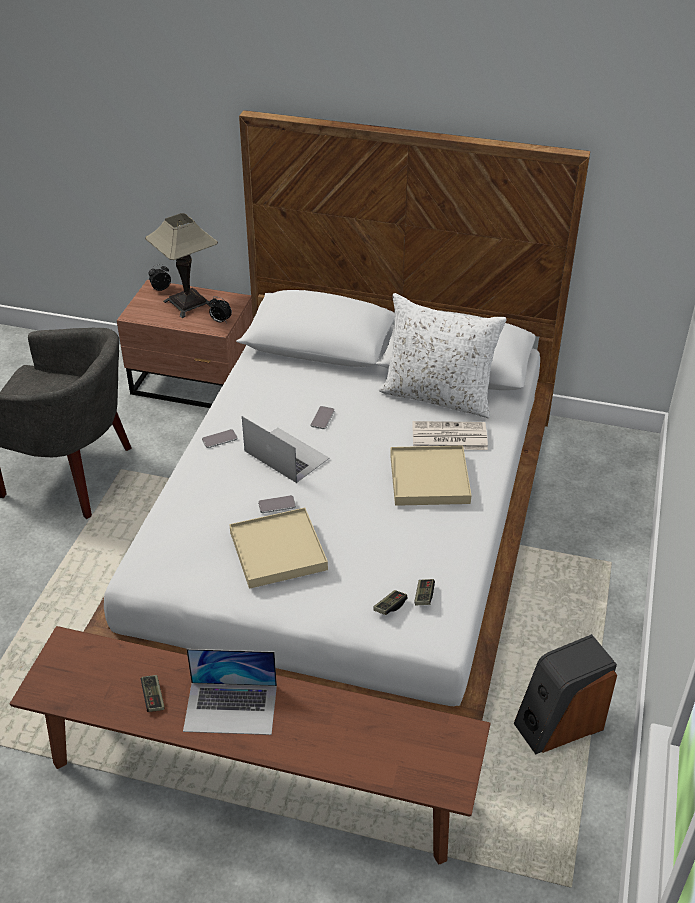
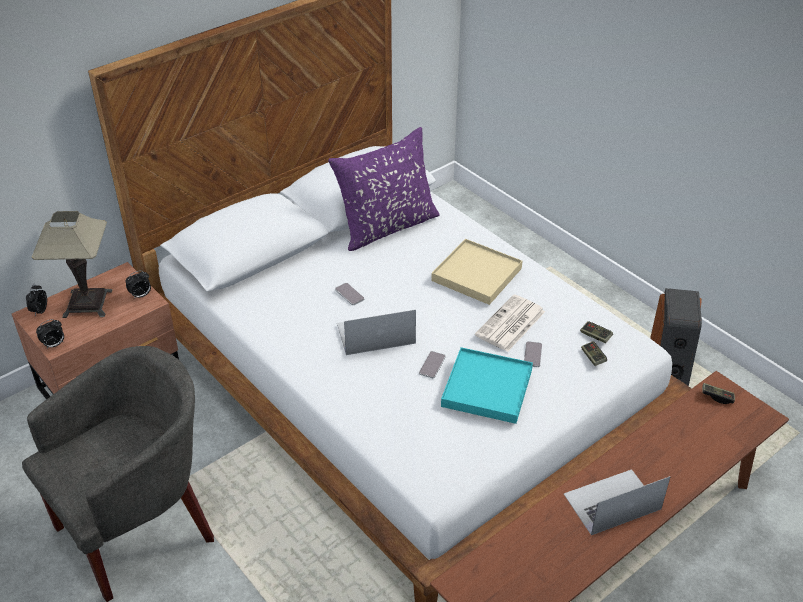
camera: 55 degrees left, 0 degrees up
game controller [141,675,165,712] -> game controller moved to [702,383,735,404]
laptop [183,649,277,735] -> laptop turned 150 degrees counterclockwise [564,469,670,535]
phone [202,429,238,448] -> phone moved to [524,341,542,367]
beige tray [229,507,328,589] -> turquoise tray [441,347,533,424]
white pillow [378,293,507,418] -> purple pillow [328,127,440,251]
newspaper [412,421,488,450] -> newspaper moved to [475,294,545,352]
none -> alarm clock [36,319,64,348]

